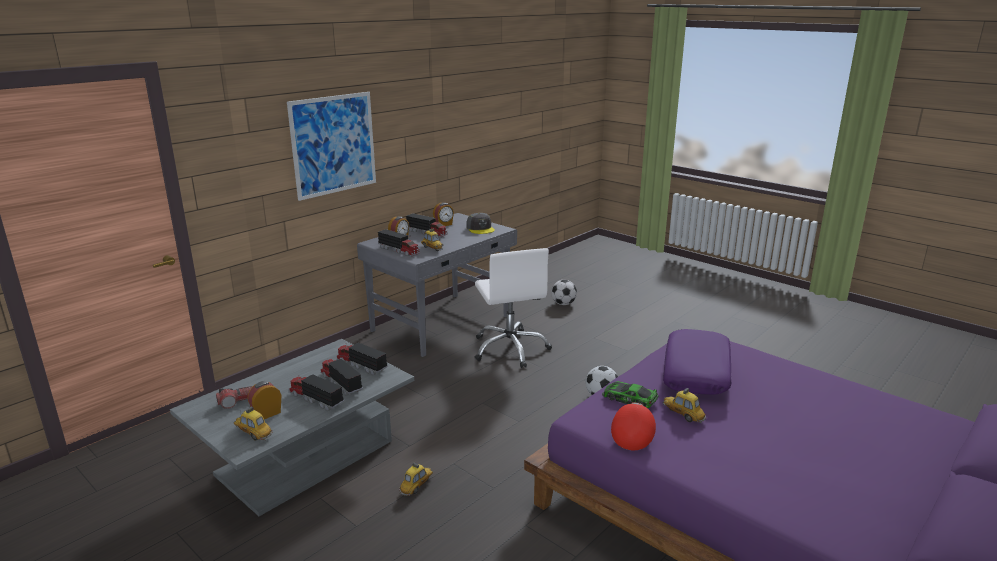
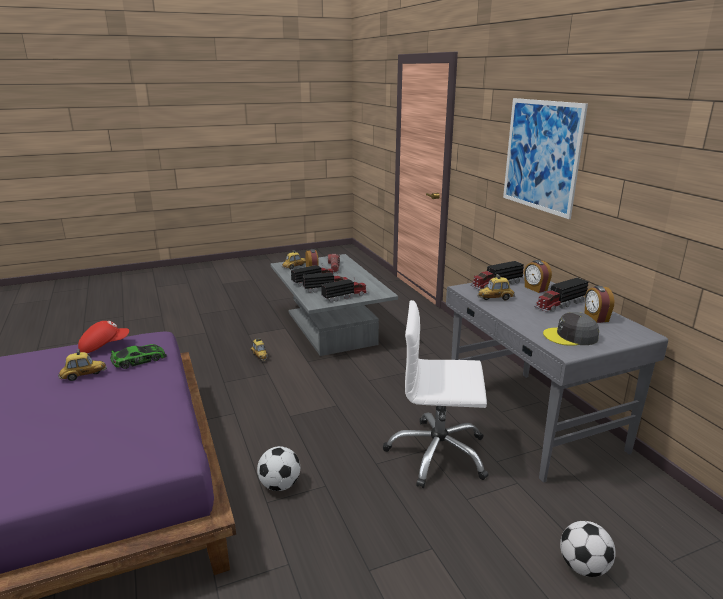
camera: 115 degrees right, 0 degrees up
red cap [611,402,656,450] -> red cap turned 75 degrees counterclockwise [78,321,129,353]
purple pillow [663,329,731,395] -> none

